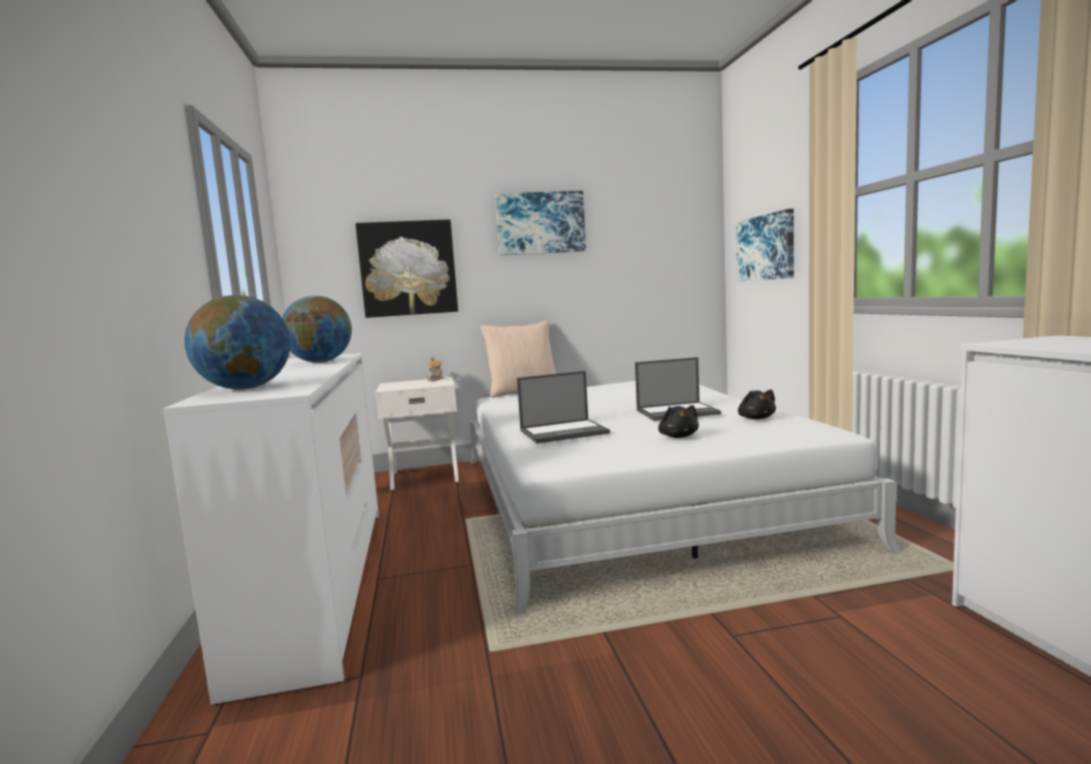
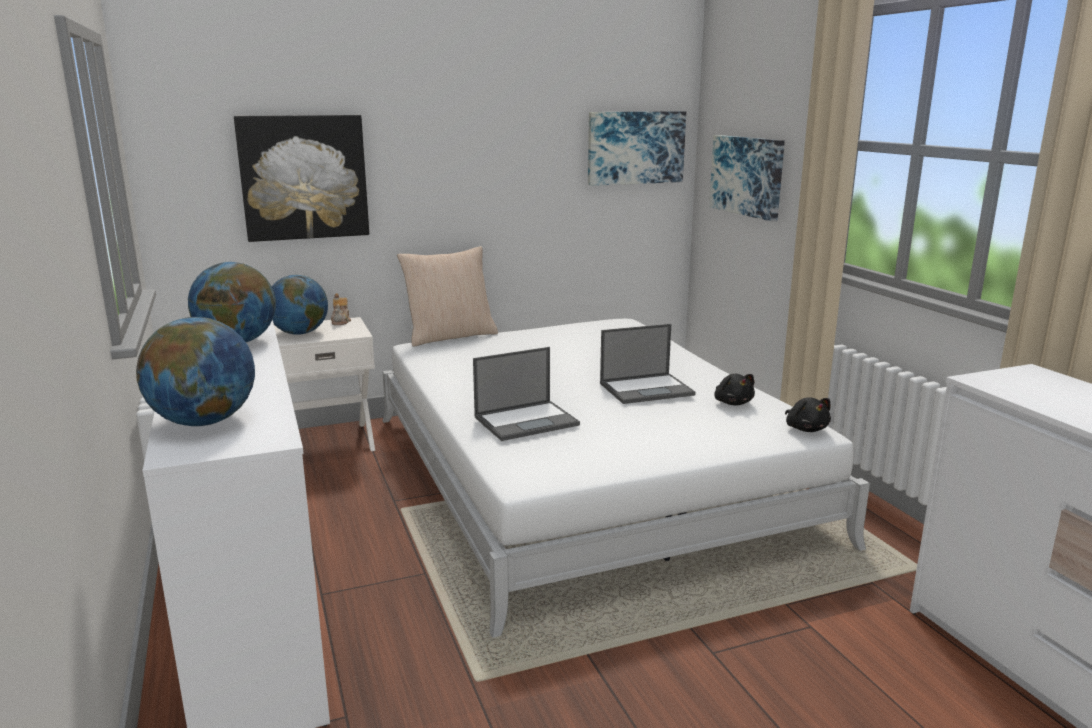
camera: 10 degrees left, 10 degrees up
picture [495,191,586,255] -> picture moved to [588,111,686,186]
black plush toy [658,405,699,438] -> black plush toy moved to [785,397,831,432]
none -> globe [272,275,328,335]

